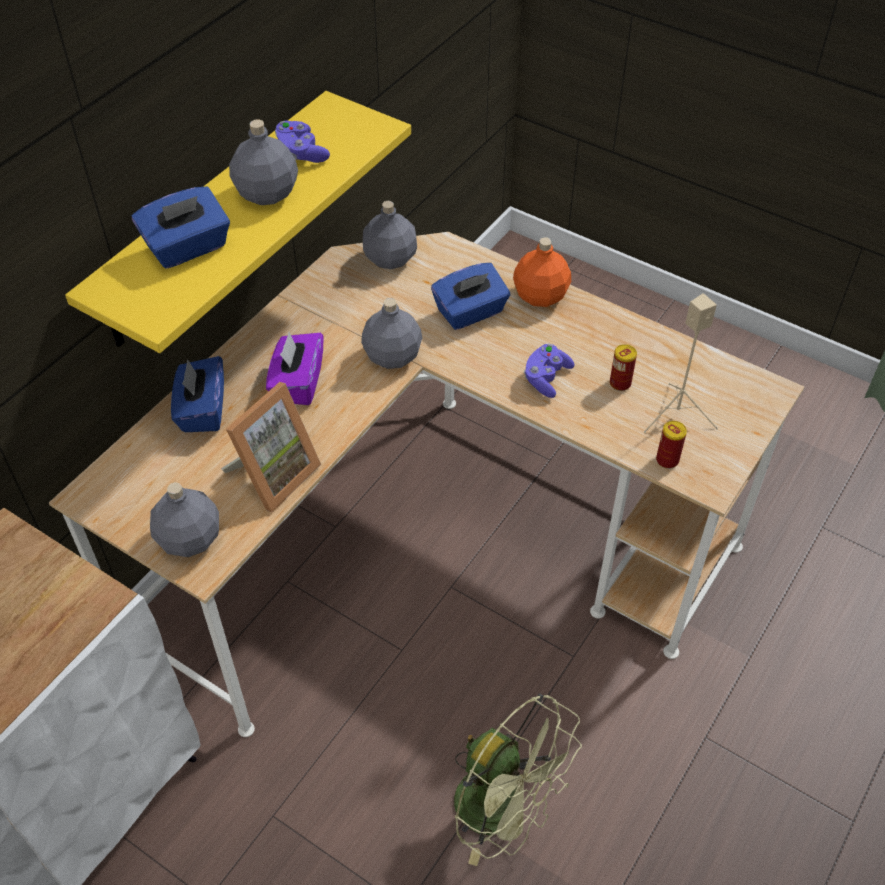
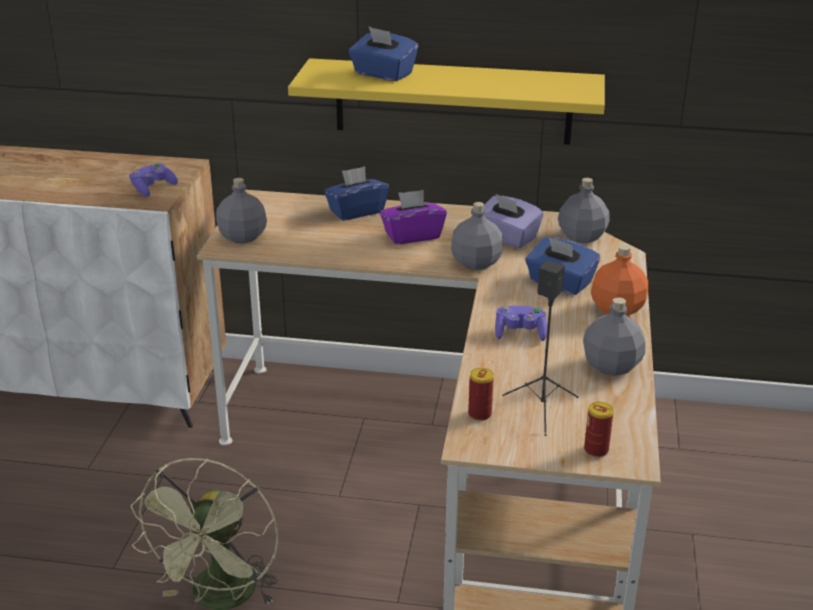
camera: 65 degrees right, 20 degrees down
picture frame [221,382,321,512] -> none
grey bottle [229,119,298,205] -> grey bottle moved to [583,297,645,376]
purple game controller [275,121,330,163] -> purple game controller moved to [129,163,178,197]
can [610,344,637,391] -> can moved to [584,402,614,457]
beige speaker [644,293,718,433] -> black speaker [502,261,578,436]
none -> purple tissue box [484,194,544,248]

